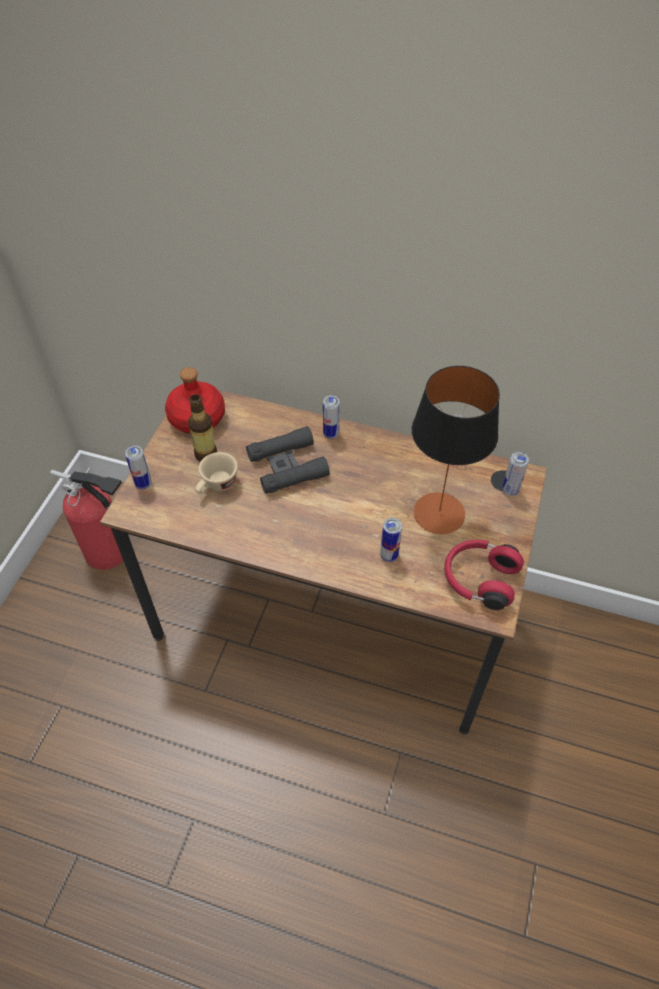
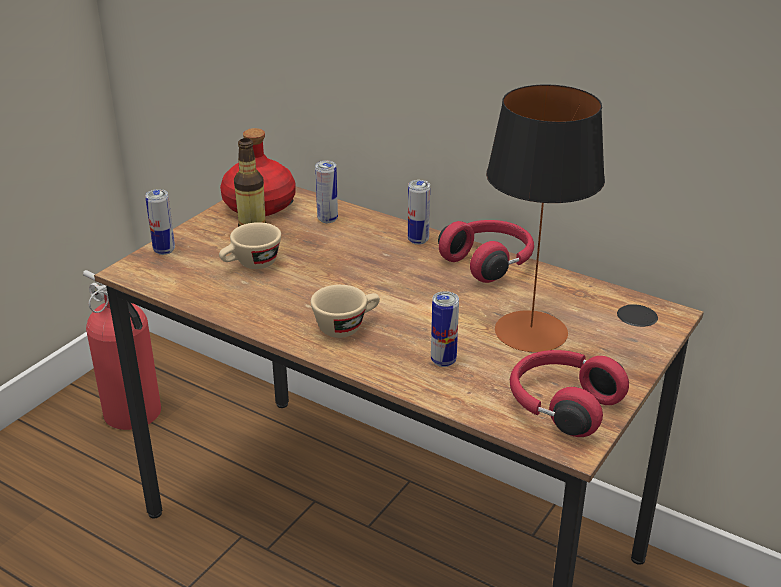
camera: 15 degrees right, 20 degrees down
black binoculars [246,426,330,494] -> none
can [502,452,529,496] -> can moved to [315,161,338,223]
none -> beige cup [311,285,380,338]
none -> red headphones [438,220,534,283]

